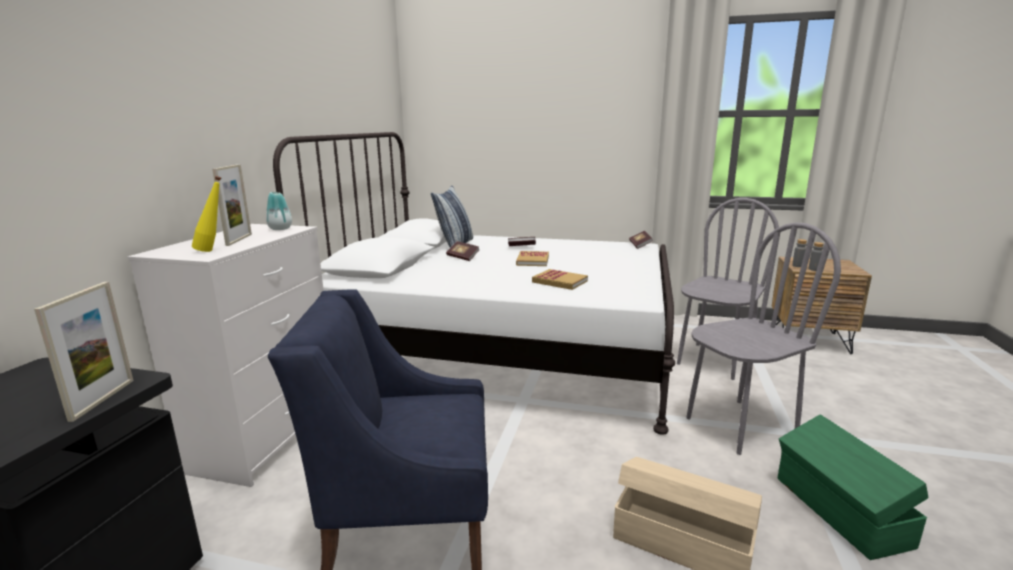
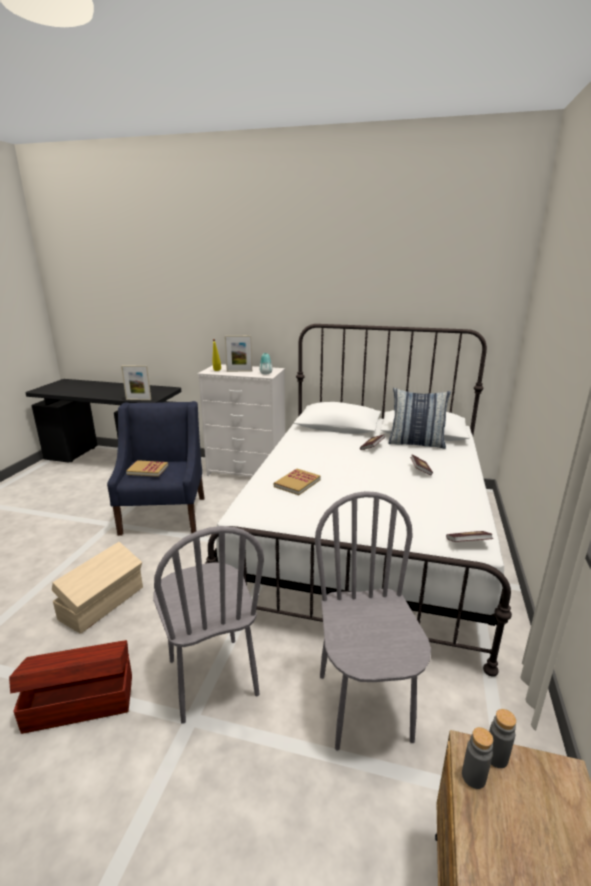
camera: 90 degrees right, 5 degrees up
book [516,251,549,266] -> book moved to [126,460,168,477]
grey chair [677,198,779,380] -> grey chair turned 135 degrees counterclockwise [315,491,431,750]
green storage box [778,414,928,560] -> brown storage box [9,640,132,734]

